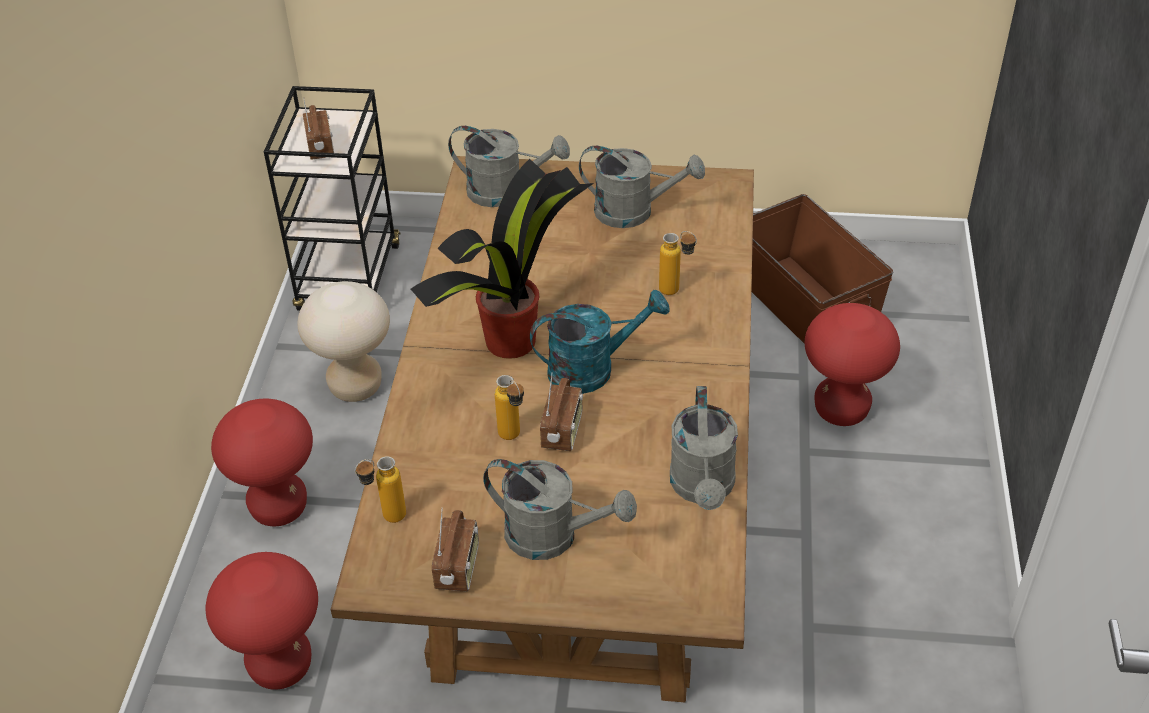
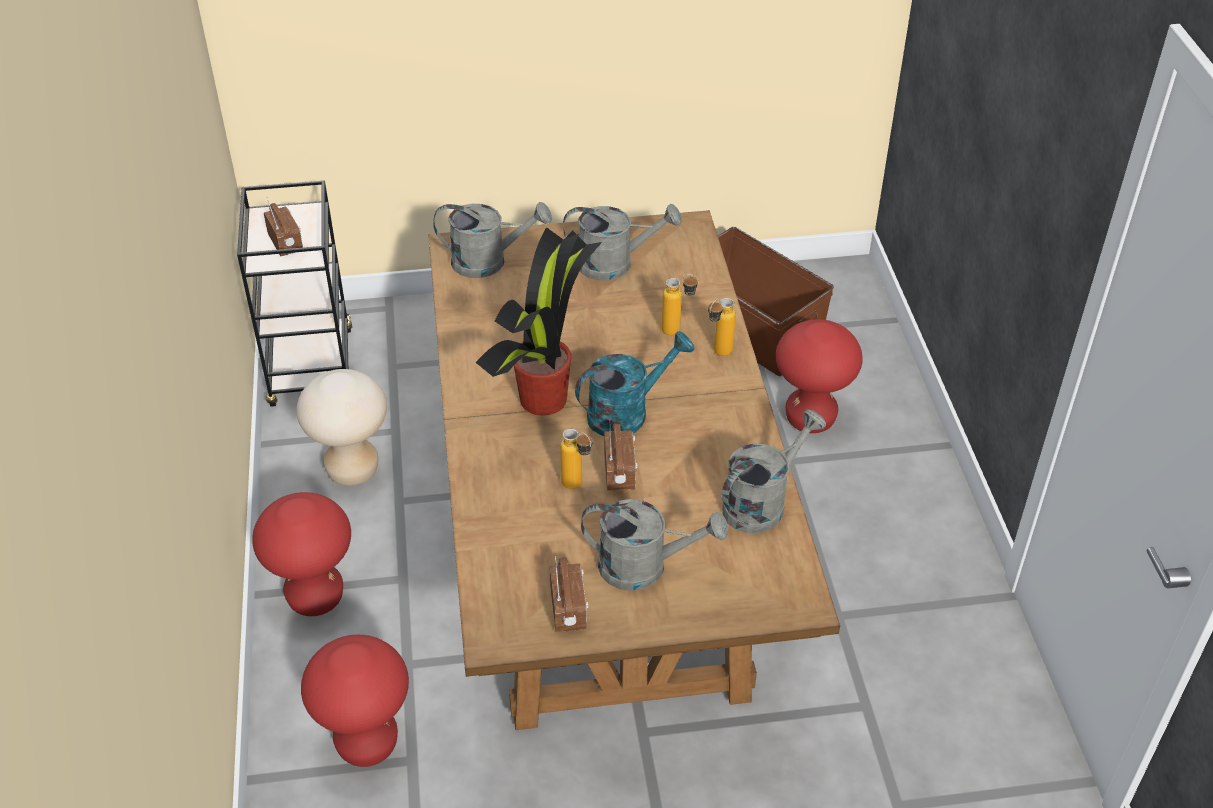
camera: 15 degrees left, 0 degrees up
bottle [355,456,406,523] -> bottle moved to [708,298,736,356]
grey watering can [670,386,738,510] -> grey watering can turned 120 degrees counterclockwise [722,409,826,533]

